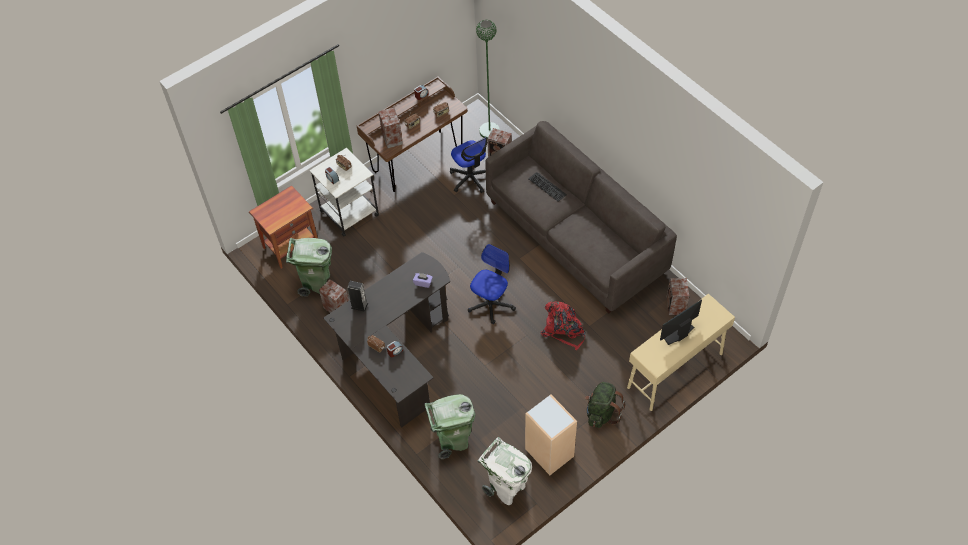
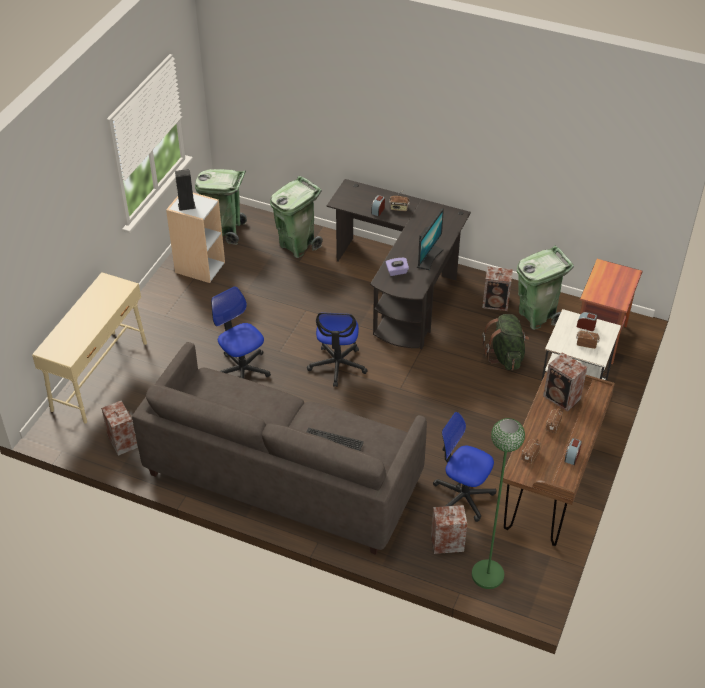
camera: 150 degrees right, 10 degrees down
speaker [347,281,368,312] -> speaker moved to [175,169,196,211]
white trash can [478,437,532,505] -> green trash can [195,169,247,245]
red backpack [540,301,586,351] -> office chair [211,286,271,378]
green backpack [585,382,625,428] -> green backpack moved to [482,314,529,370]
monitor [660,299,702,345] -> monitor moved to [417,209,444,270]

